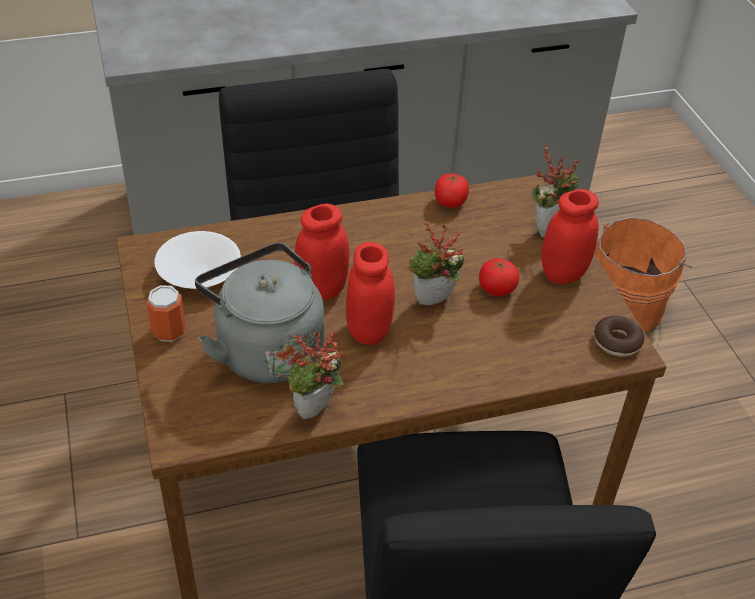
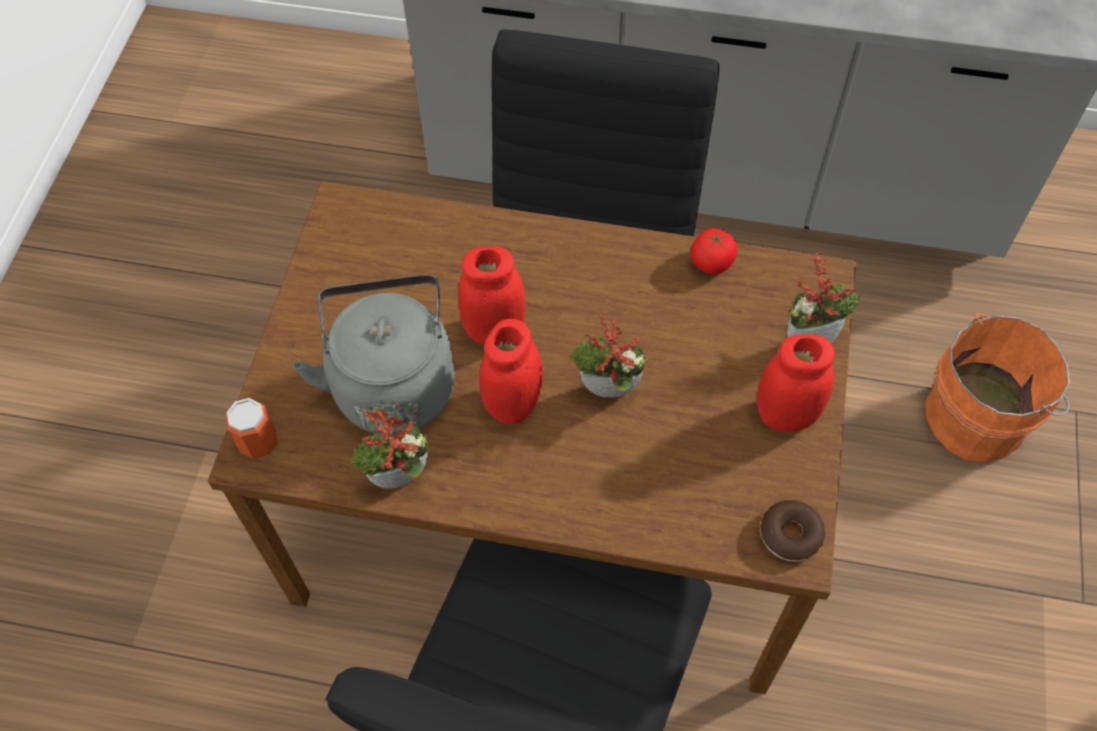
camera: 30 degrees right, 15 degrees up
can [147,285,186,342] -> can moved to [226,398,278,459]
white bowl [154,231,241,289] -> none
tomato [479,258,520,296] -> none

